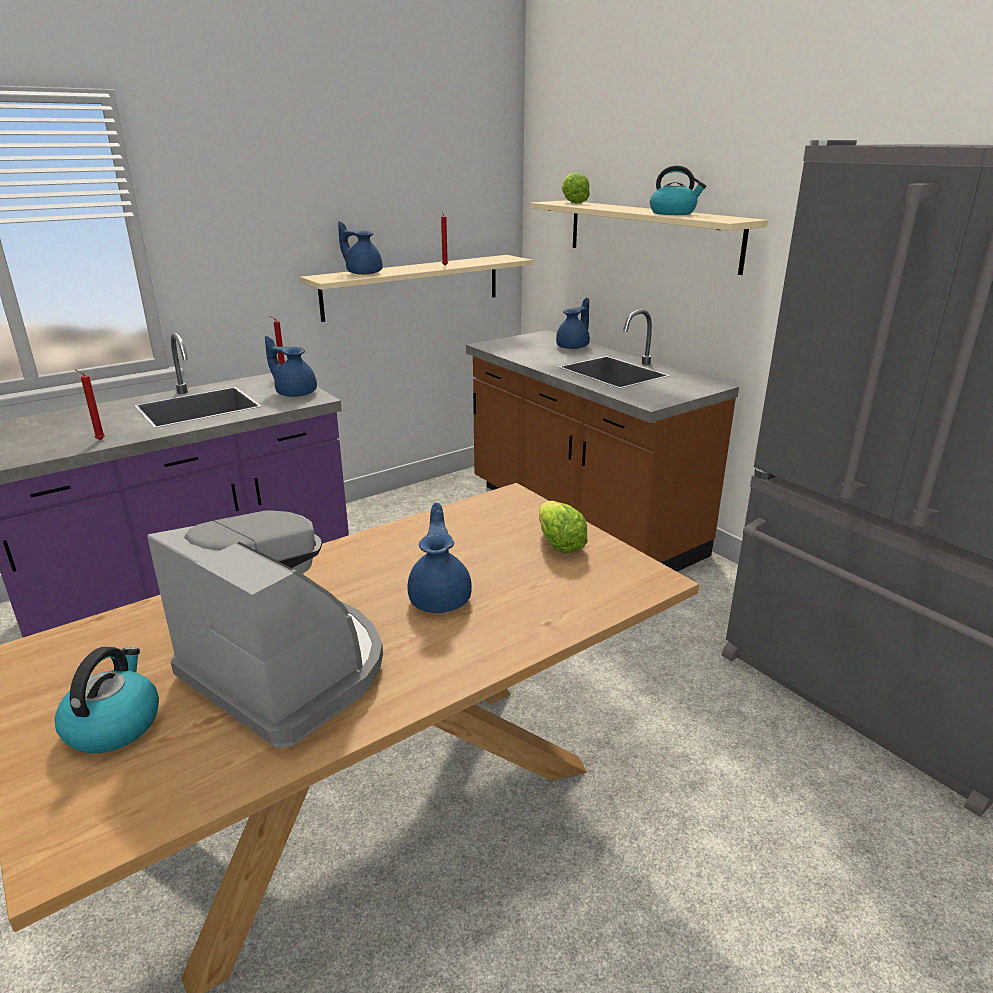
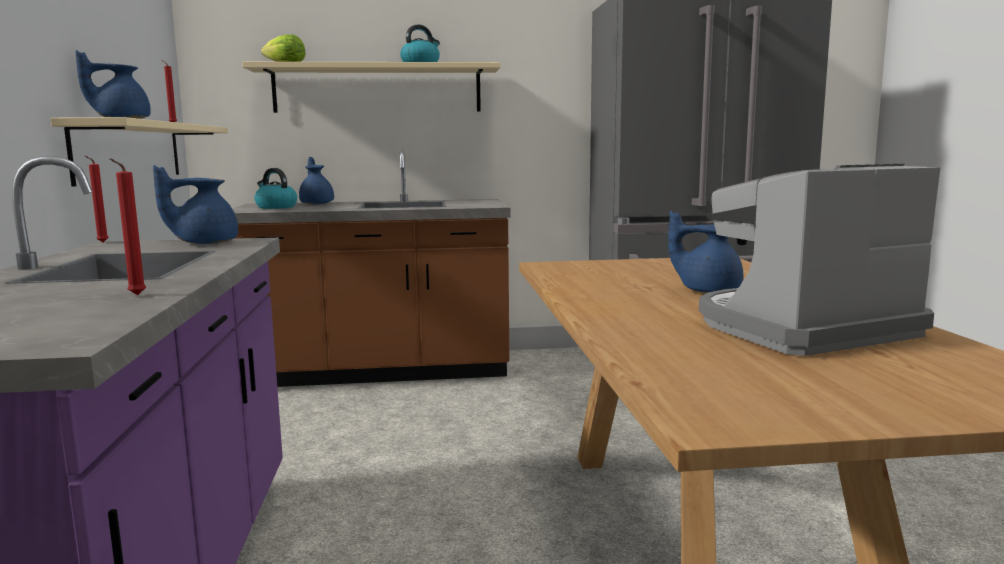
camera: 60 degrees left, 15 degrees down
kettle [55,647,159,753] -> kettle moved to [254,168,297,209]
lettuce [539,501,588,553] -> none

